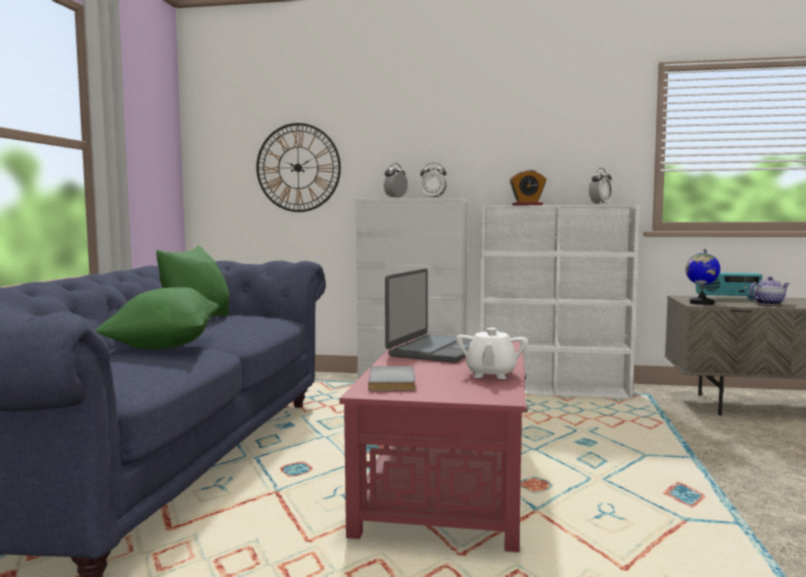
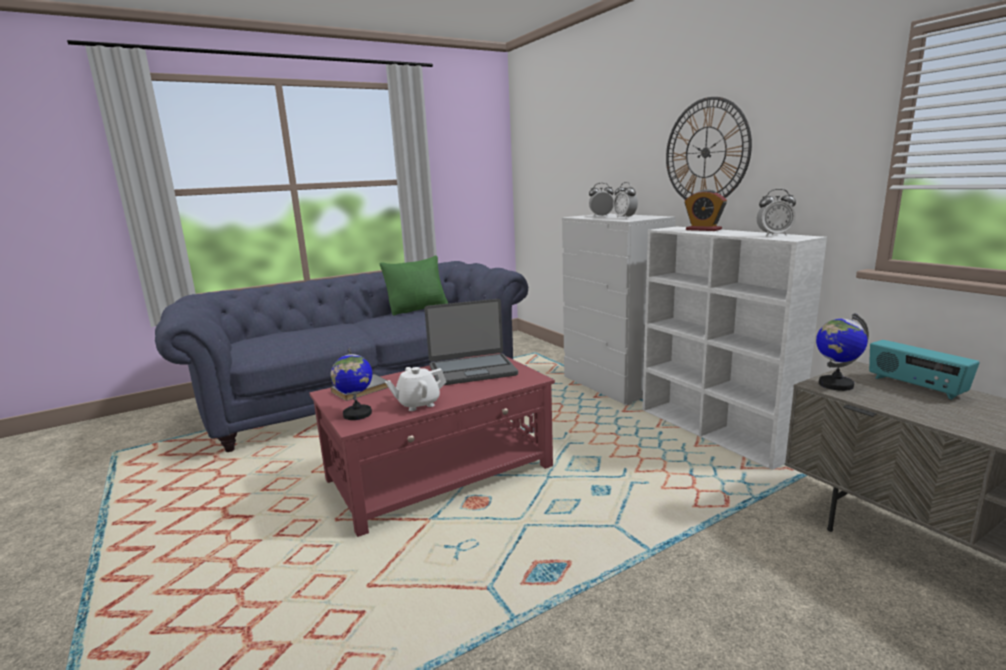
camera: 50 degrees right, 10 degrees up
green pillow [95,287,219,349] -> none
wall clock [256,123,341,212] -> wall clock moved to [666,97,752,200]
teapot [749,277,790,305] -> none
none -> globe [331,348,372,420]

